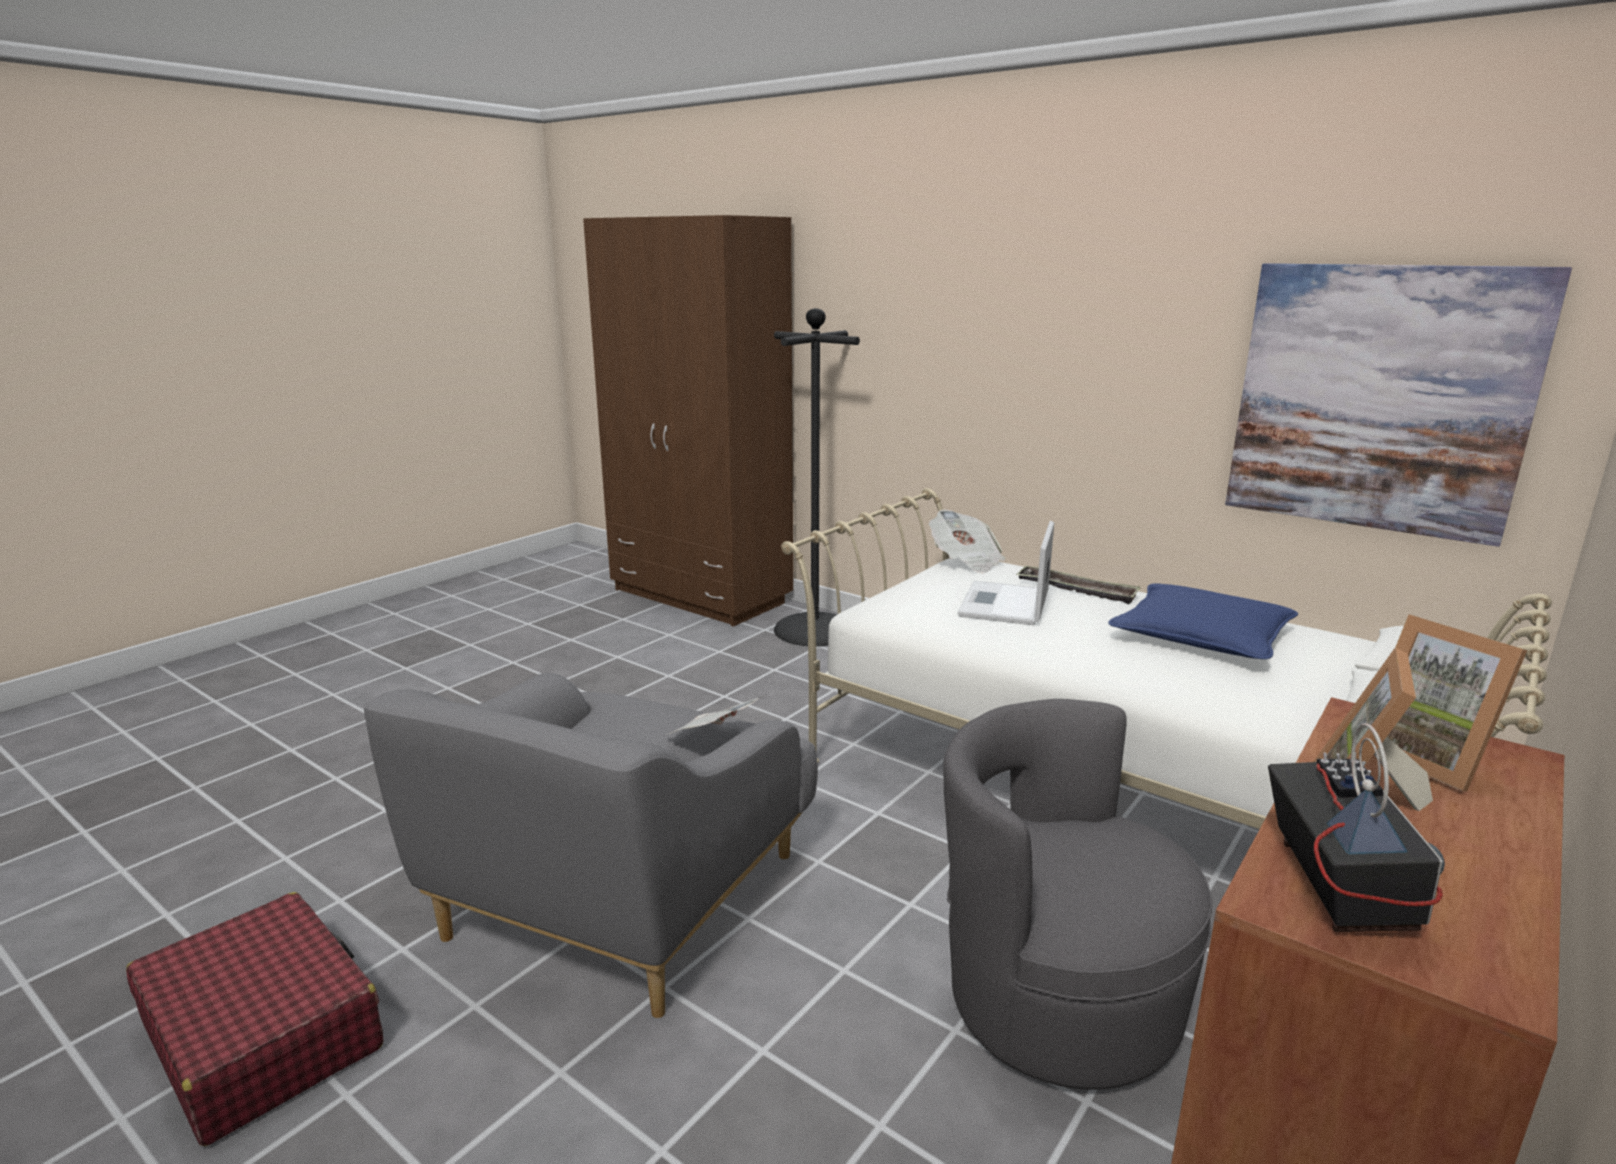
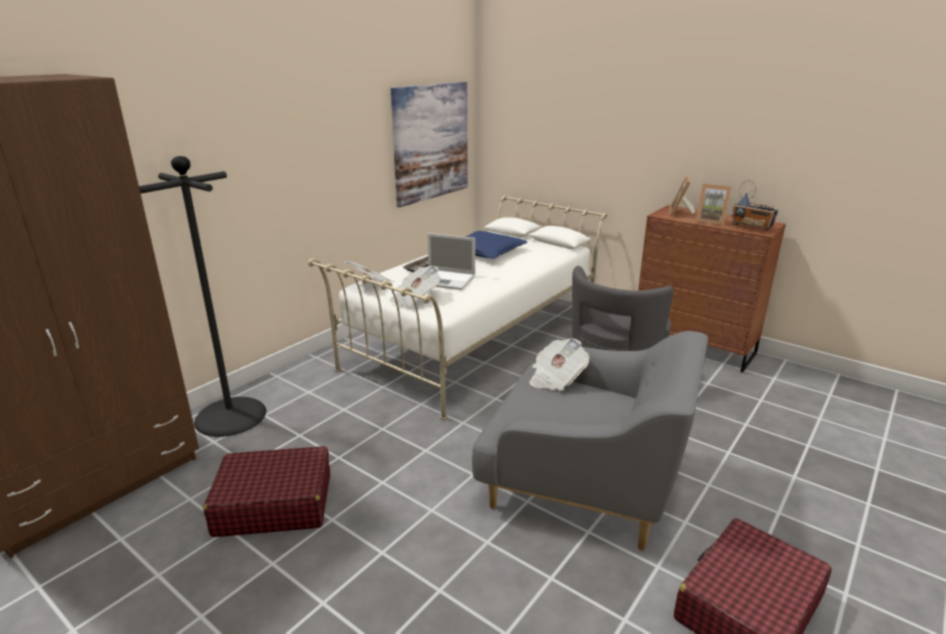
camera: 90 degrees left, 5 degrees up
radio [1268,723,1445,932] -> radio turned 150 degrees counterclockwise [731,180,778,231]
picture frame [1387,614,1527,792] -> picture frame turned 135 degrees clockwise [669,177,695,217]
none -> red suitcase [203,446,330,537]
none -> newspaper [390,266,441,306]

